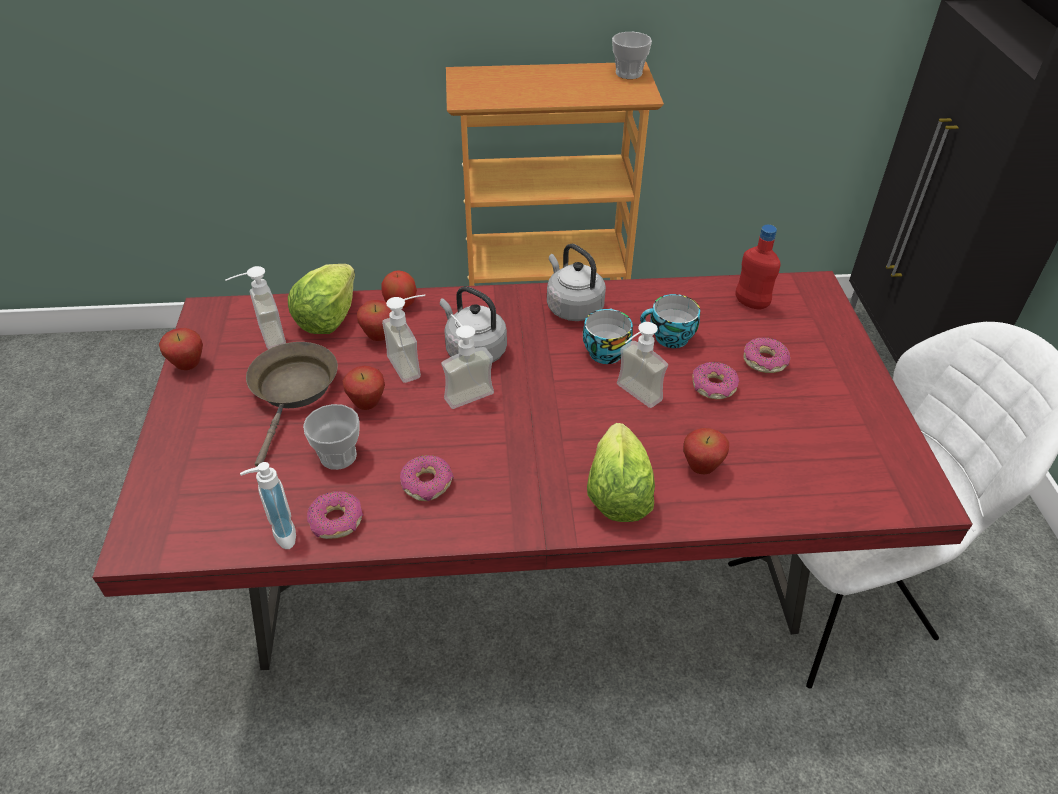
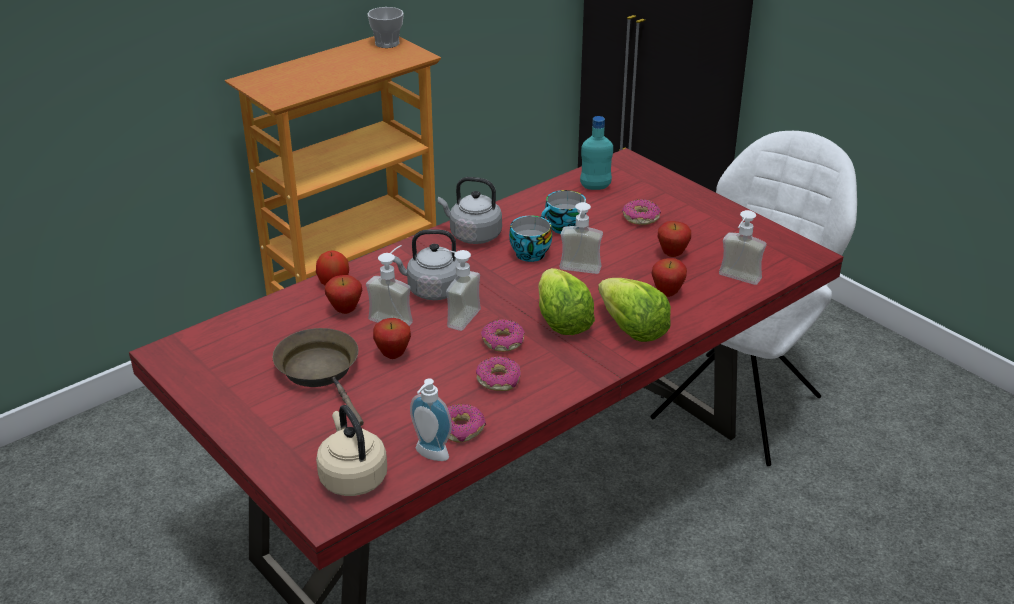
camera: 35 degrees left, 10 degrees down
apple [159,328,203,370] -> apple moved to [658,221,691,257]
soap dispenser [225,266,286,349] -> soap dispenser moved to [719,210,767,285]
lettuce [288,264,355,334] -> lettuce moved to [538,268,595,335]
cup [303,404,360,470] -> none
donut [692,362,739,399] -> donut moved to [481,319,525,352]
red bottle [735,225,781,309] -> turquoise bottle [580,116,613,190]
none -> beige kettle [316,405,387,496]

